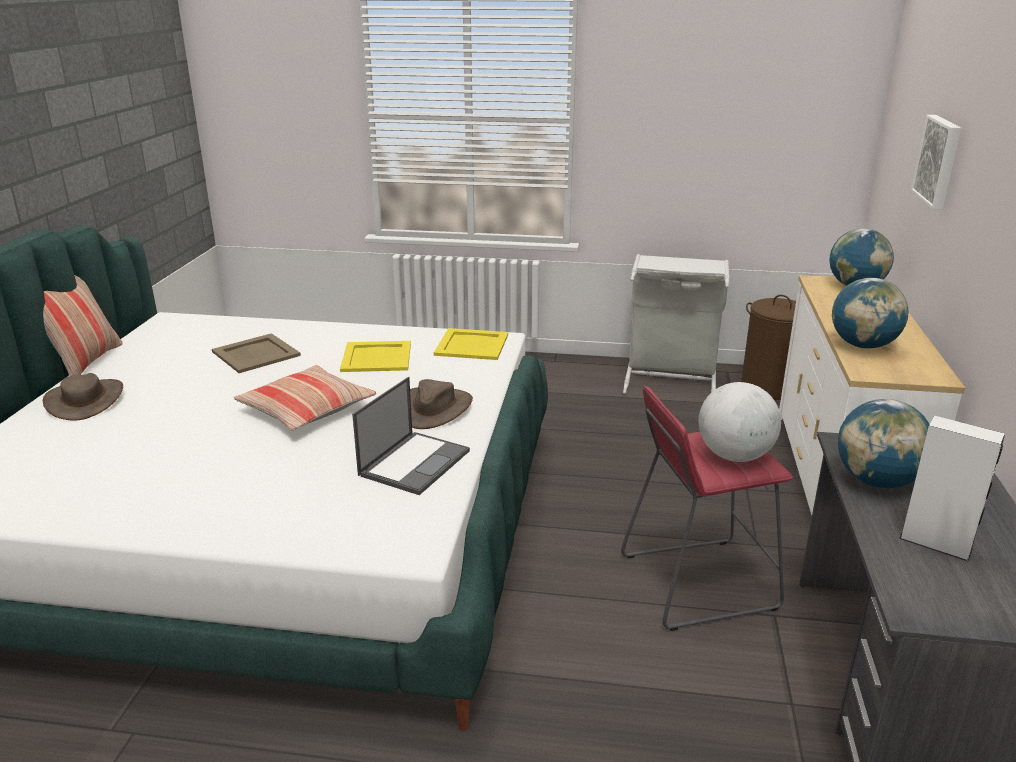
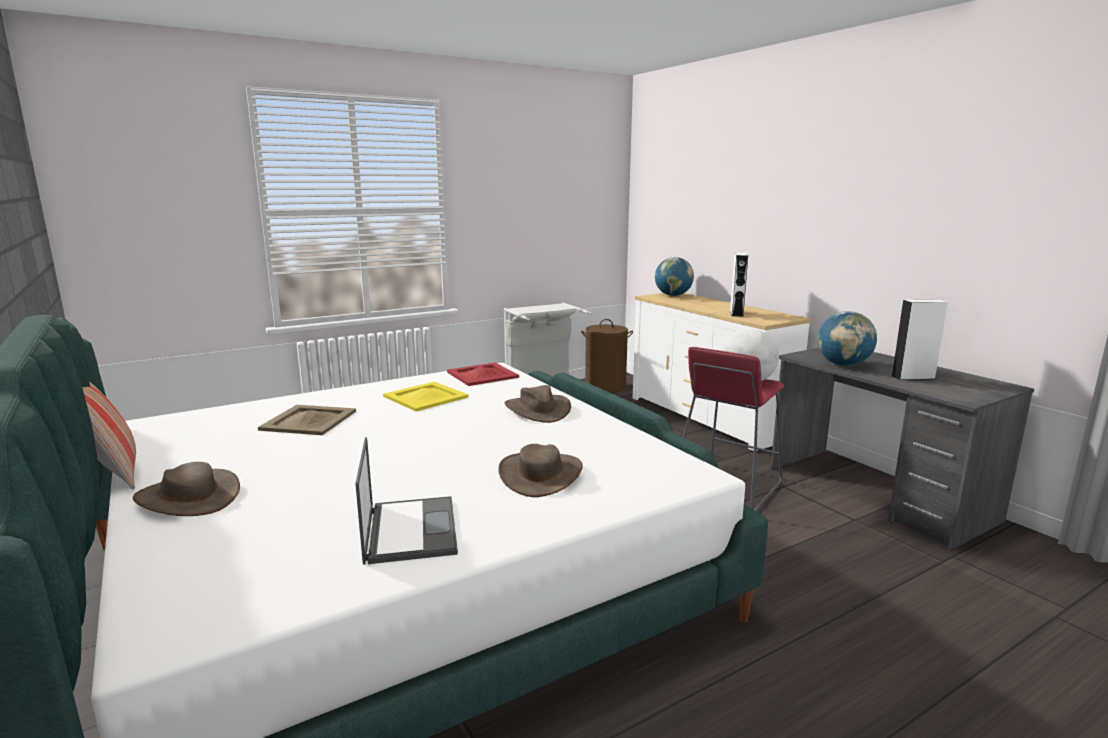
camera: 40 degrees left, 10 degrees down
pillow [234,365,376,431] -> none
laptop [352,377,470,495] -> laptop moved to [355,437,458,565]
yellow tray [434,328,508,360] -> red tray [447,363,519,386]
globe [832,278,909,349] -> white speaker [730,252,748,317]
picture [911,115,961,210] -> none
none -> brown hat [498,444,582,497]

